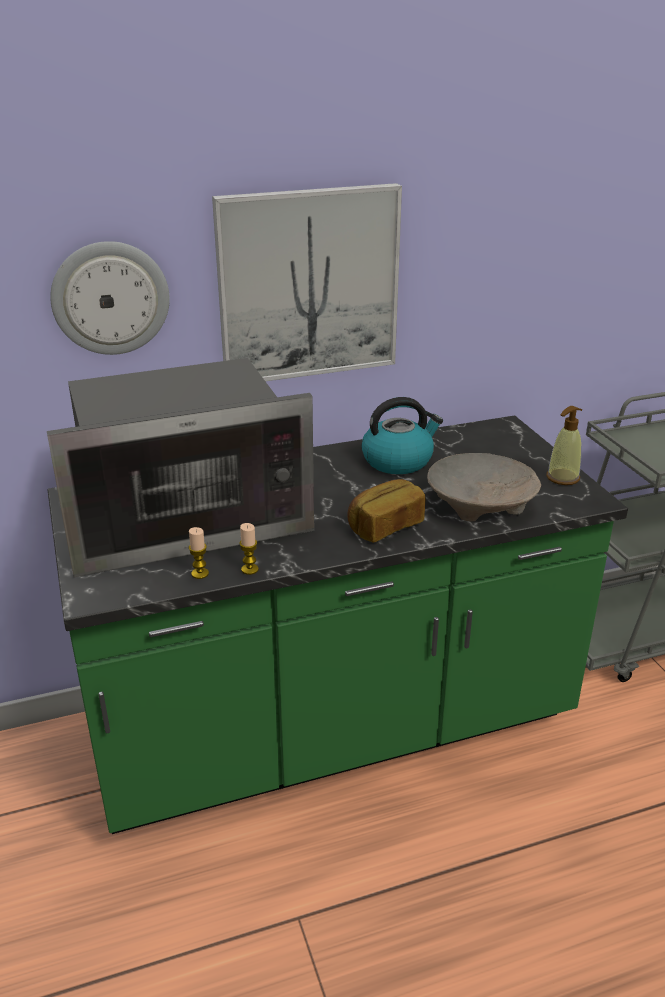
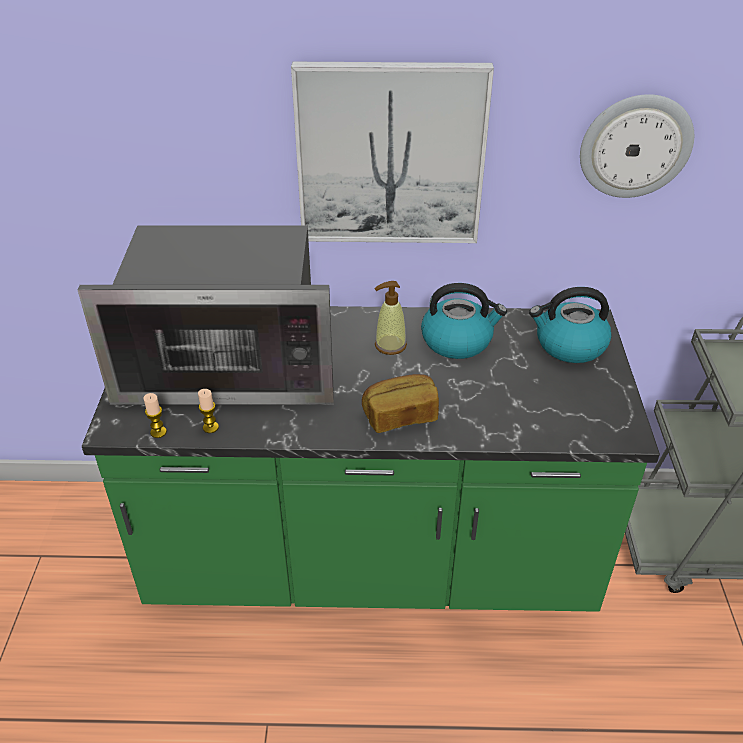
camera: 20 degrees right, 10 degrees up
wall clock [50,241,170,355] -> wall clock moved to [580,94,694,198]
candle [239,523,259,575] -> candle moved to [143,393,167,438]
beige bowl [427,453,541,522] -> none
soap dispenser [546,406,582,485] -> soap dispenser moved to [374,281,407,355]
none -> kettle [529,287,612,363]

